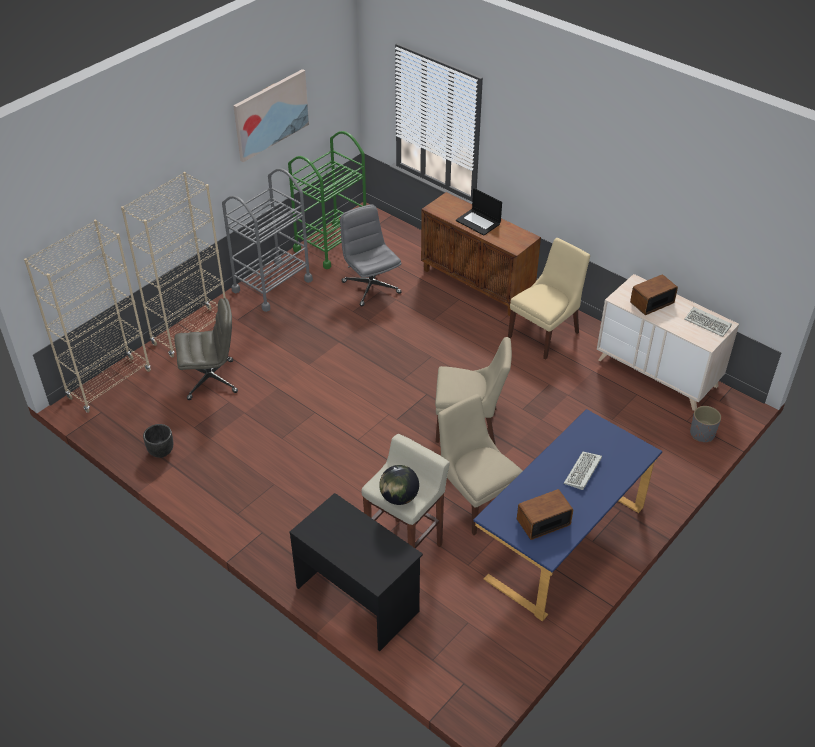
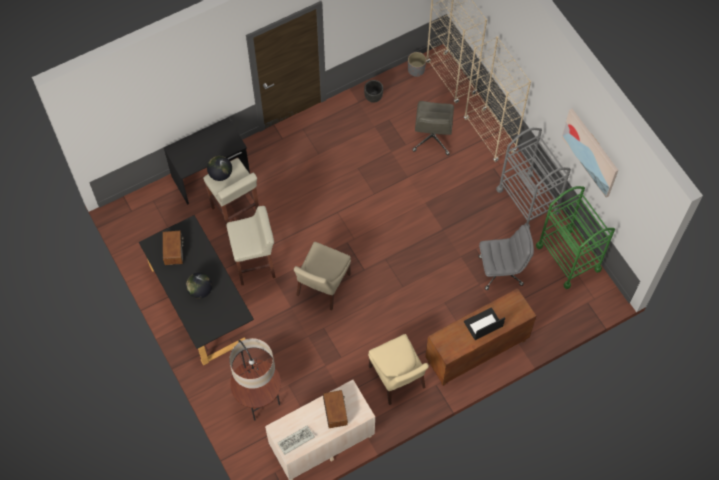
camera: 110 degrees right, 20 degrees up
beige chair [438,394,522,535] -> beige stool [226,206,276,285]
blue desk [473,409,662,621] -> black desk [139,215,254,365]
keyboard [564,452,602,490] -> globe [186,273,212,299]
grey planter [690,406,721,442] -> grey planter moved to [408,52,426,77]
none -> floor lamp [229,338,281,420]

